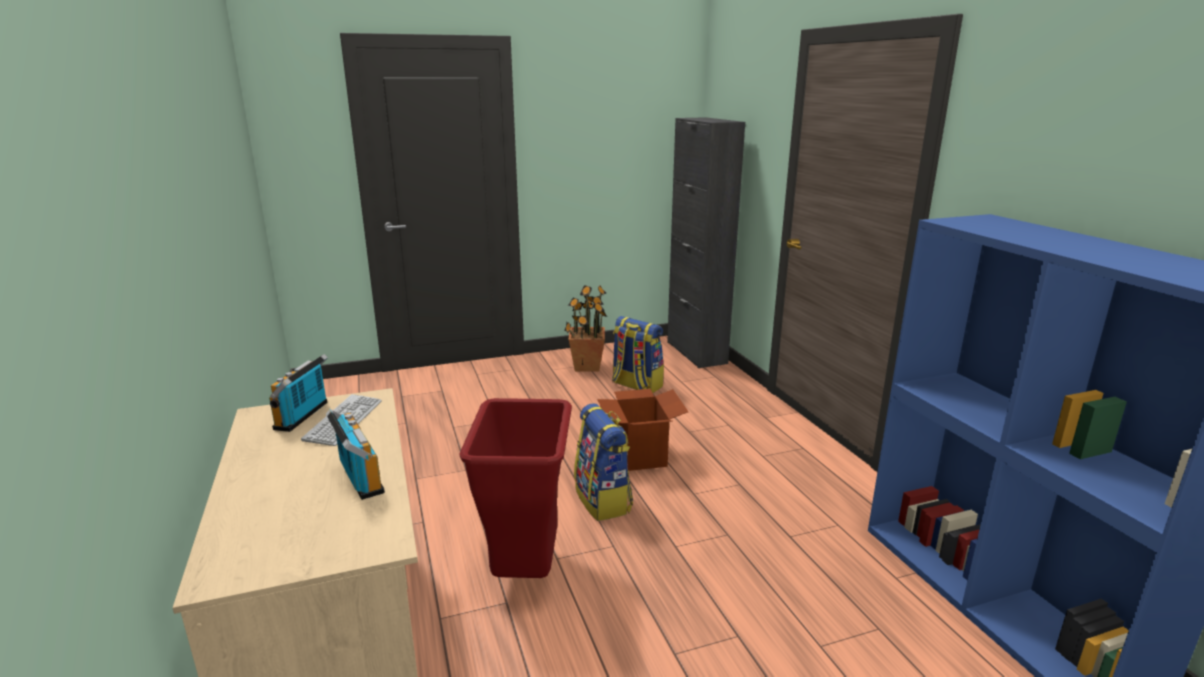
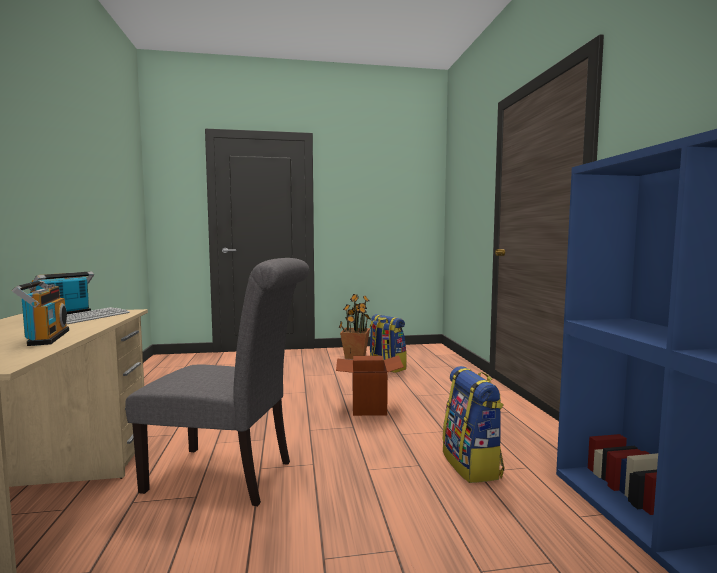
camera: 10 degrees right, 15 degrees down
red trash can [459,398,572,578] -> grey chair [125,258,309,506]
backpack [574,403,633,521] -> backpack moved to [443,366,505,483]
black cabinet [667,117,745,368] -> none

